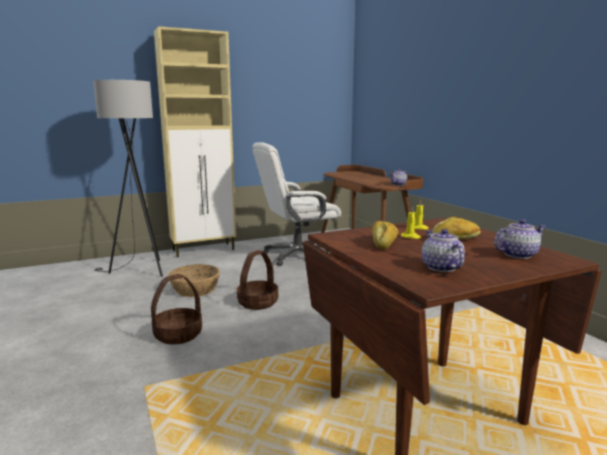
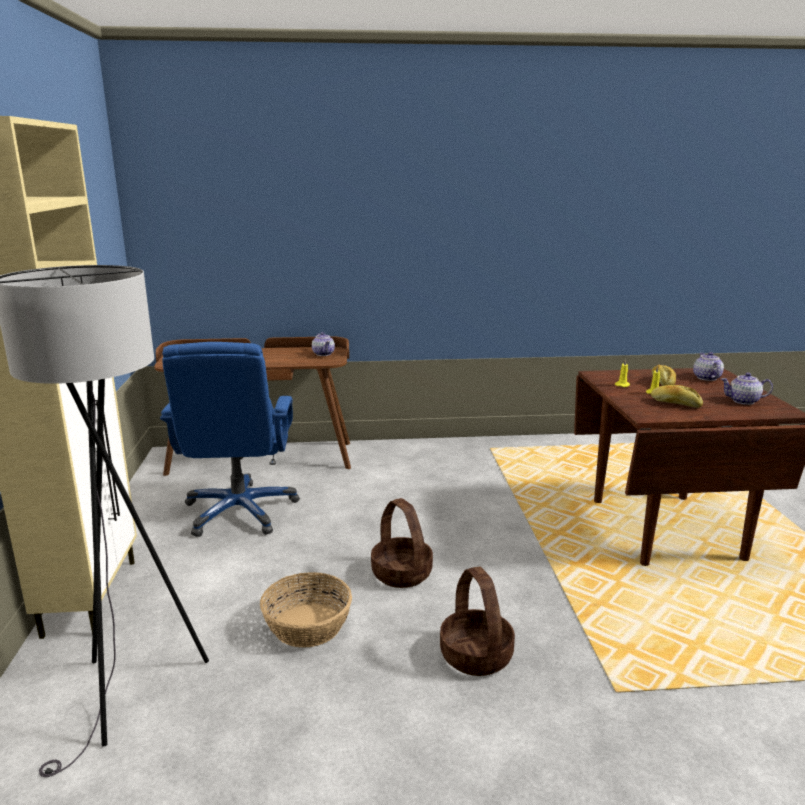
camera: 70 degrees left, 5 degrees up
white office chair [252,142,341,266] -> blue office chair [160,342,300,537]

